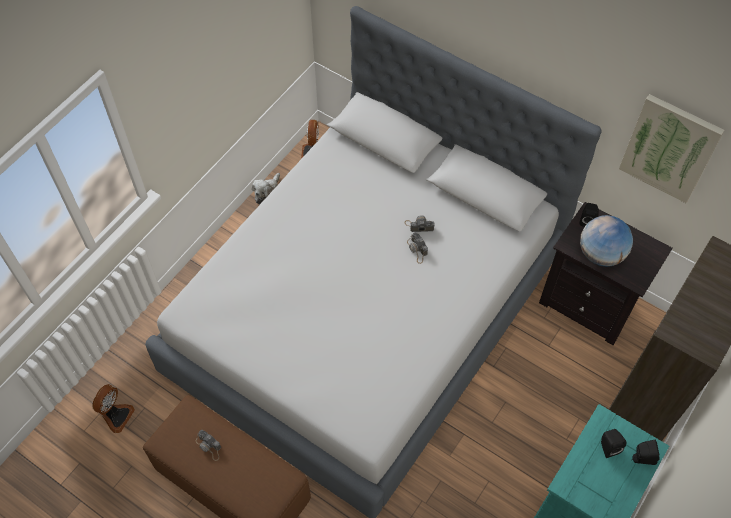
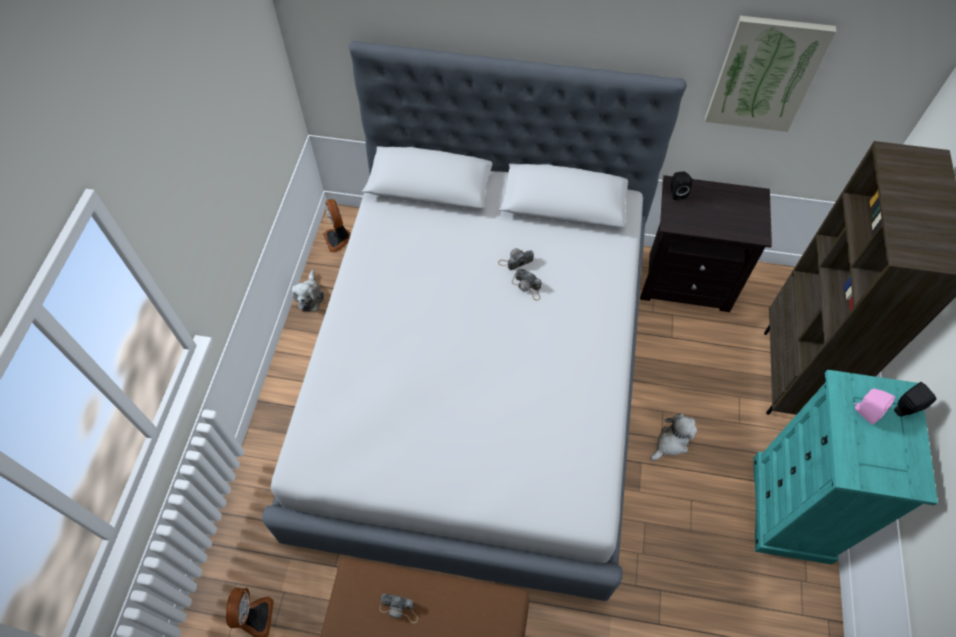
camera: 25 degrees left, 0 degrees up
globe [580,215,633,267] -> none
black speaker [601,429,627,458] -> pink speaker [854,389,895,425]
none -> plush toy [650,413,697,461]

